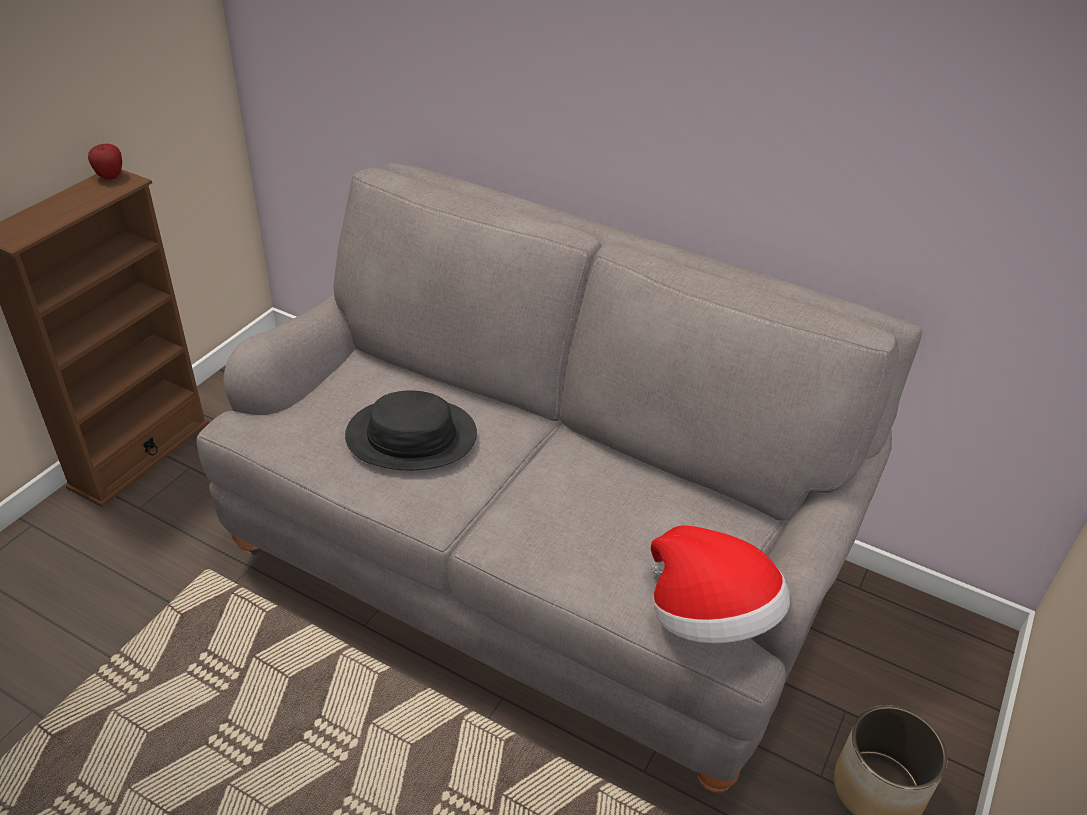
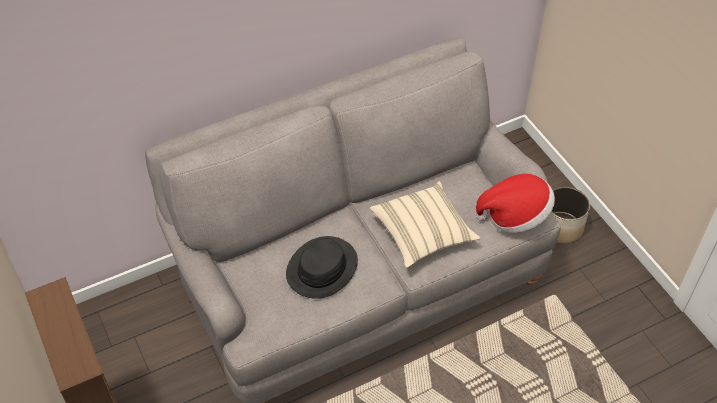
camera: 55 degrees left, 10 degrees up
apple [88,144,122,180] -> none
none -> beige pillow [370,181,480,268]

